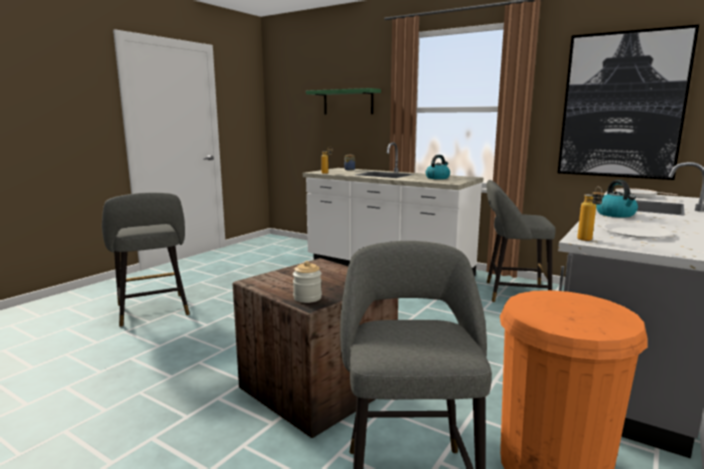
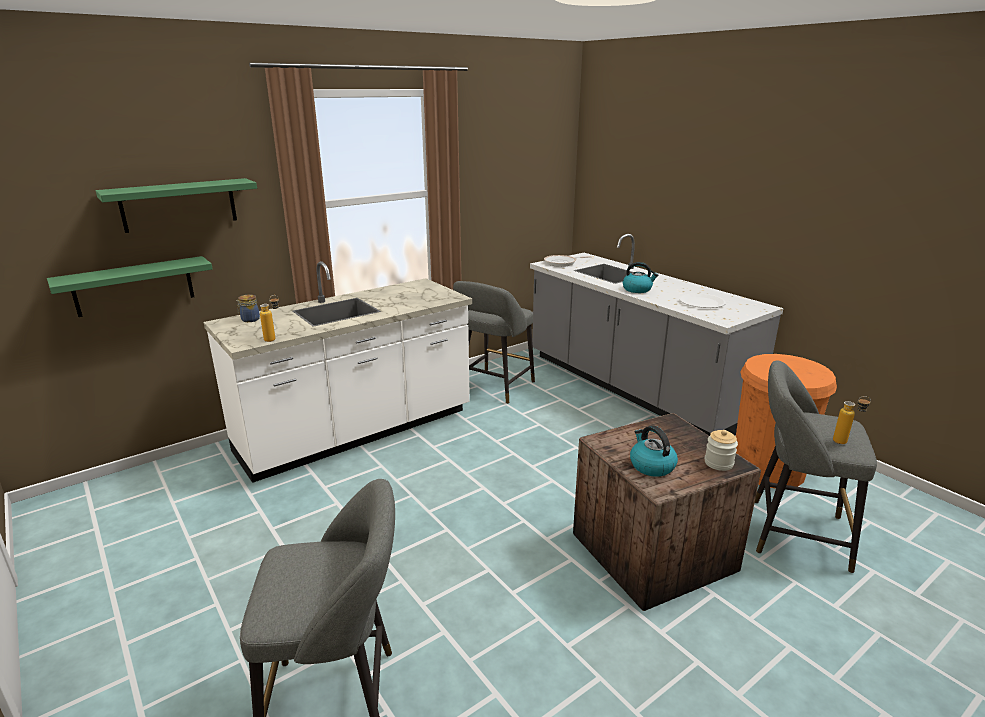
camera: 70 degrees left, 10 degrees up
kettle [426,155,450,179] -> kettle moved to [630,425,678,477]
picture [558,25,699,180] -> none
bottle [577,187,604,241] -> bottle moved to [833,396,871,444]
none -> green shelf [47,256,213,317]

